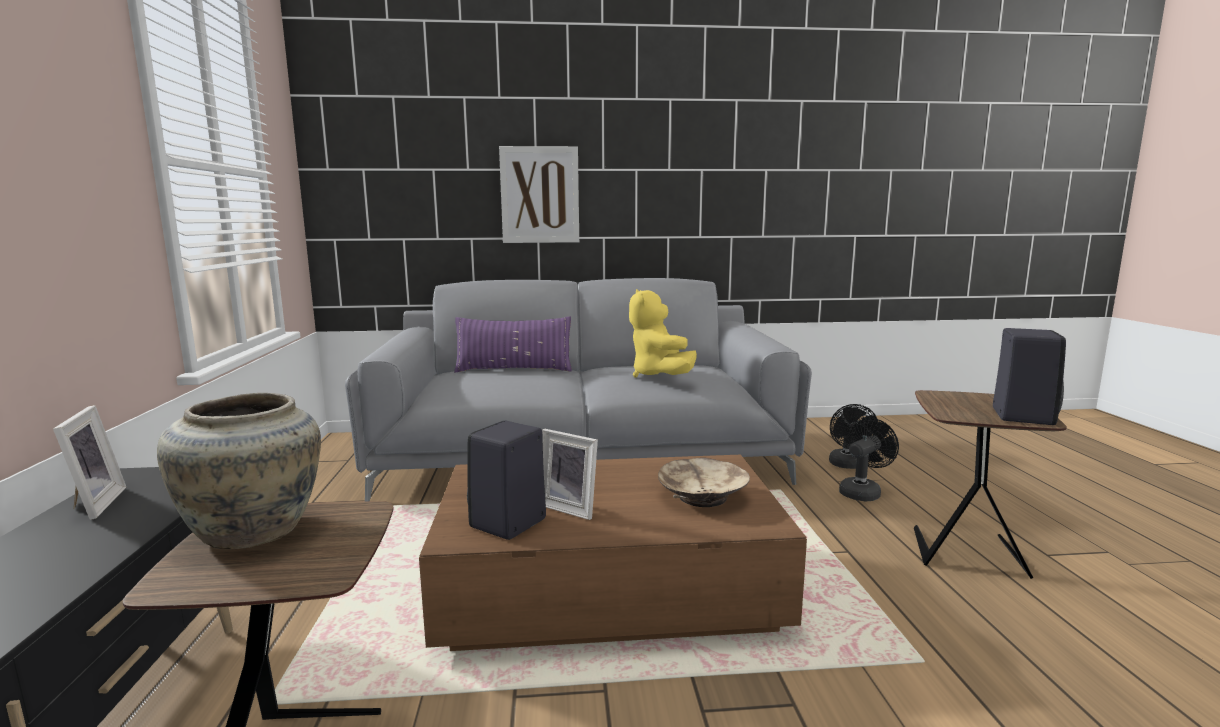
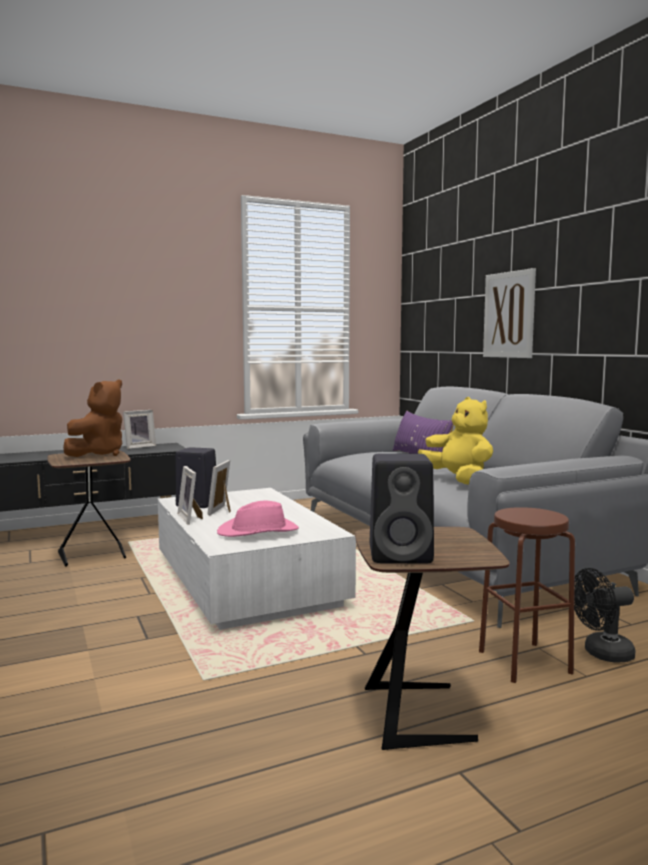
camera: 70 degrees right, 5 degrees down
beige vase [157,393,321,549] -> brown plush toy [63,379,122,457]
brown coffee table [419,455,807,651] -> white coffee table [158,488,356,630]
yellow plush toy [629,289,697,378] -> yellow plush toy turned 90 degrees clockwise [418,397,493,485]
beige bowl [658,458,750,507] -> pink hat [217,501,299,537]
black fan [839,418,899,502] -> brown stool [479,507,575,683]
none -> picture frame [177,466,203,525]

